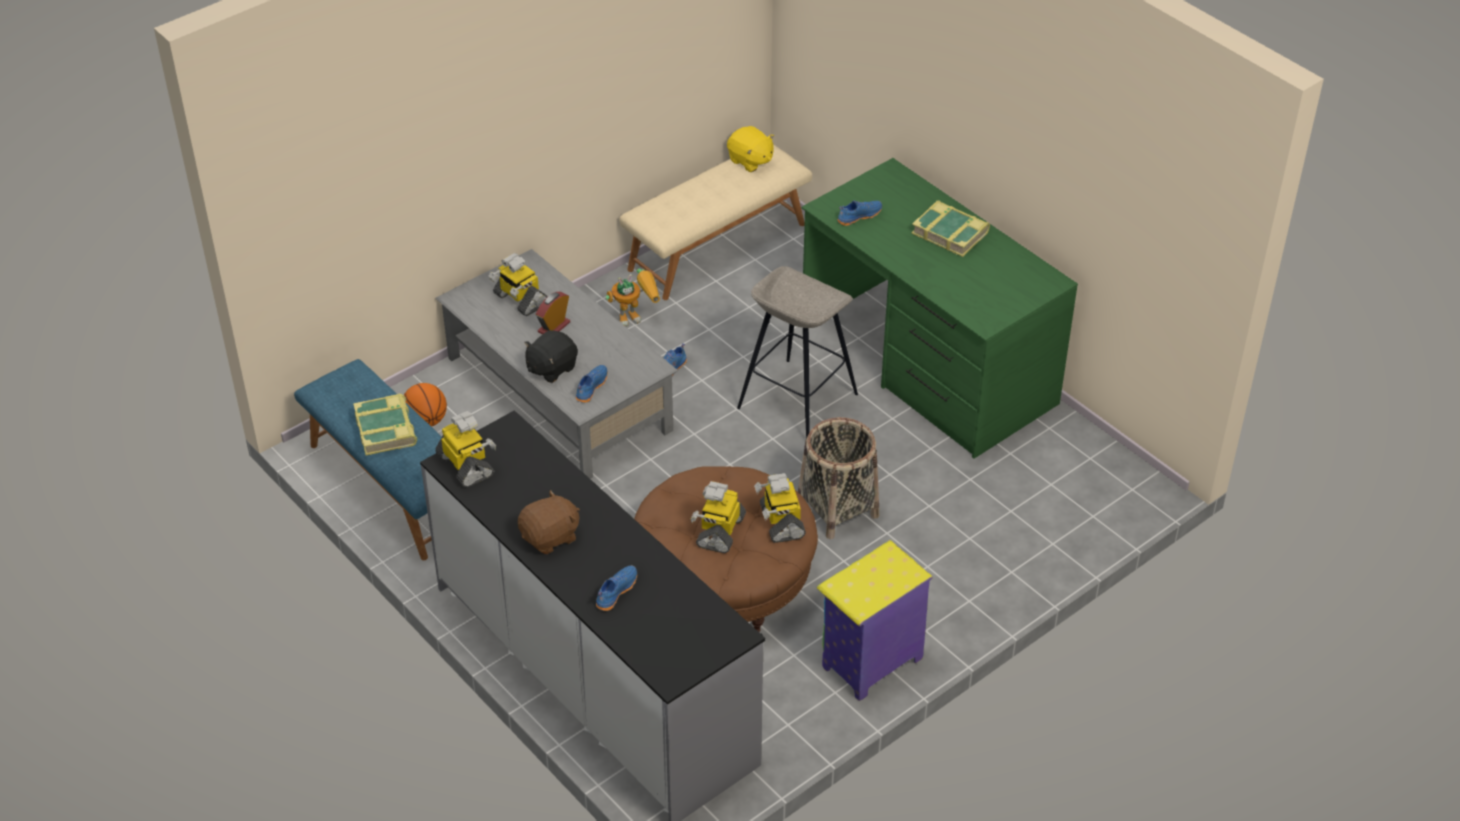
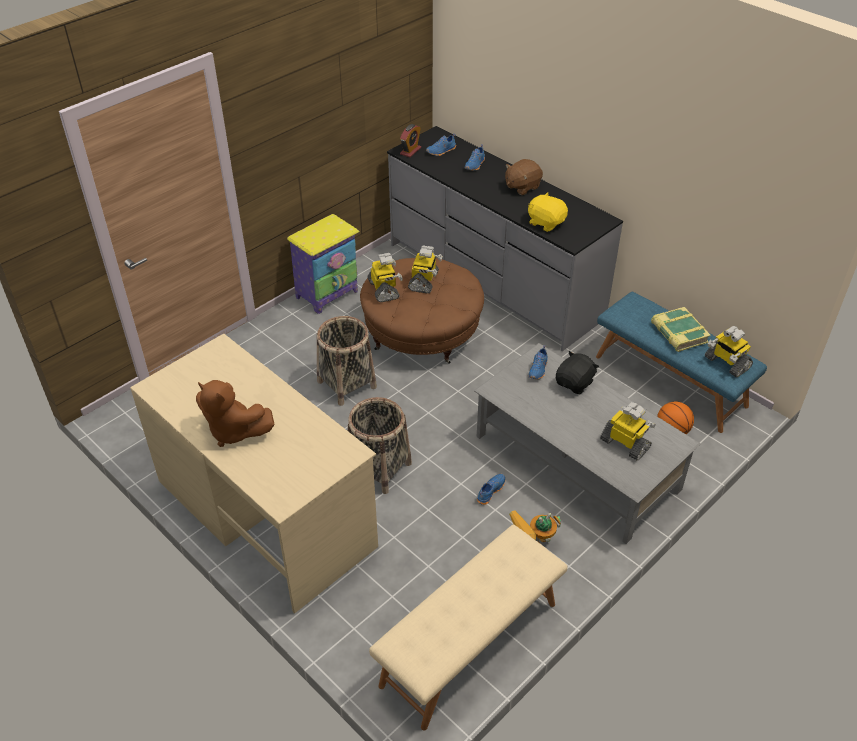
camera: 175 degrees right, 0 degrees up
toy robot [435,411,496,487] -> toy robot moved to [705,326,753,378]
alarm clock [536,292,570,335] -> alarm clock moved to [400,124,421,157]
yellow plush toy [727,126,774,172] -> yellow plush toy moved to [528,192,568,232]
grey stool [737,266,858,439] -> basket [348,397,412,494]
green desk [802,158,1078,459] -> beige desk [130,333,378,613]
blue shoe [837,201,882,226] -> blue shoe moved to [426,134,456,156]
book [911,201,990,257] -> brown plush toy [196,380,274,447]

